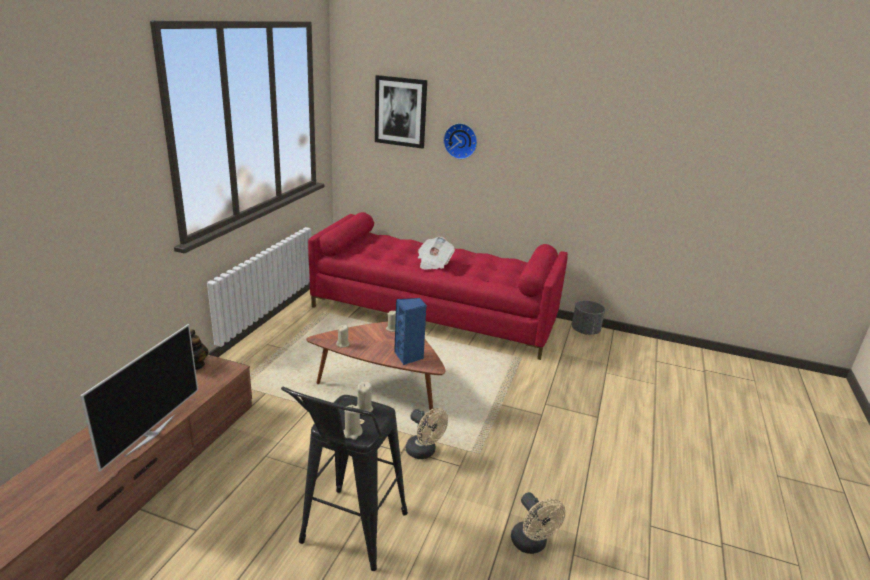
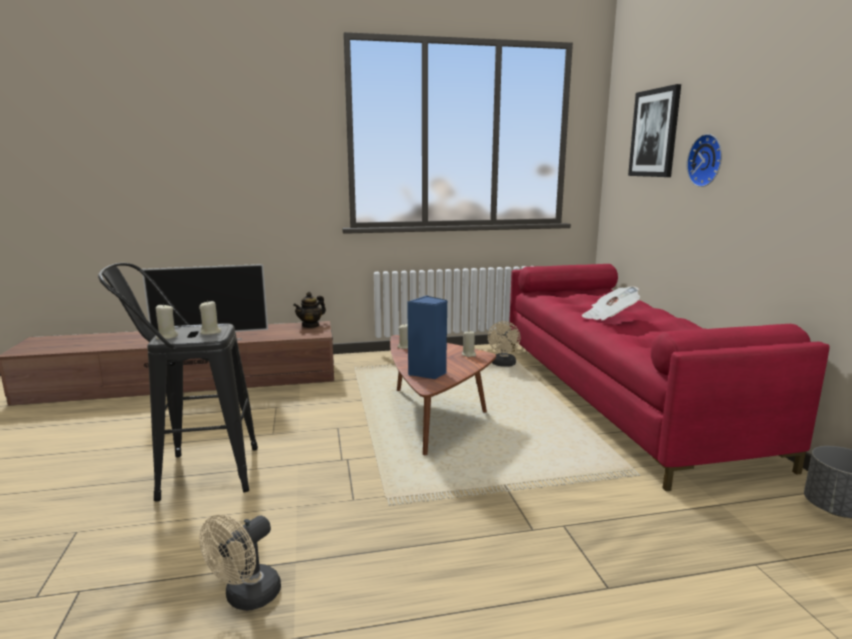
camera: 60 degrees right, 10 degrees down
beige fan [406,408,448,459] -> beige fan moved to [488,321,520,367]

